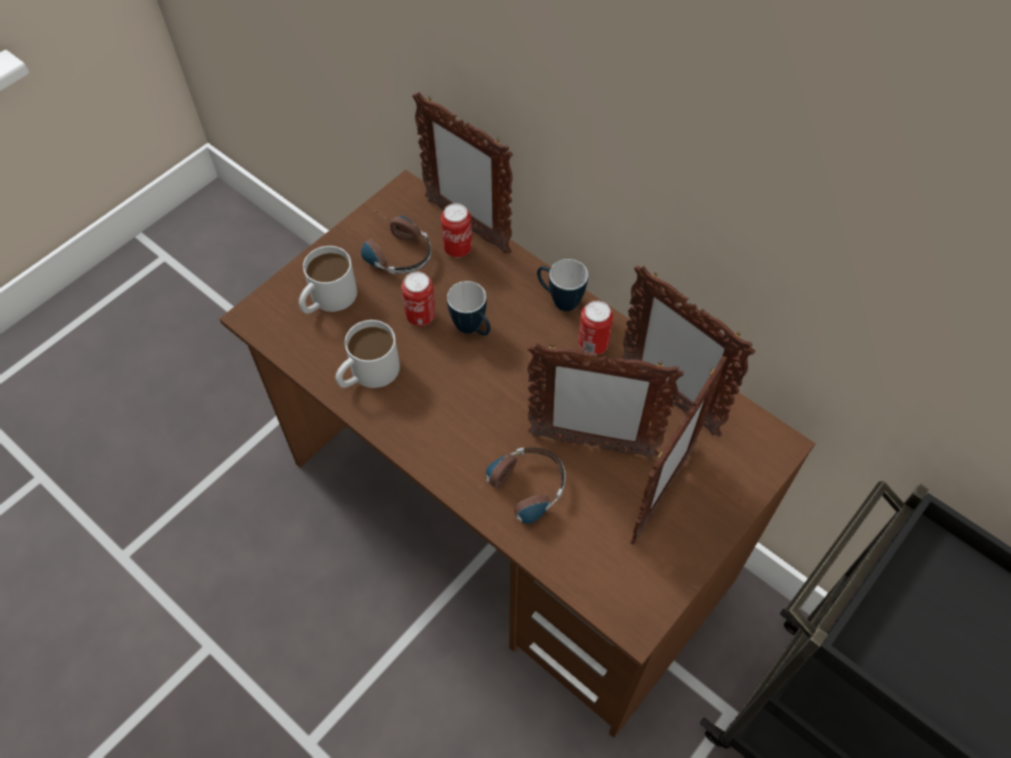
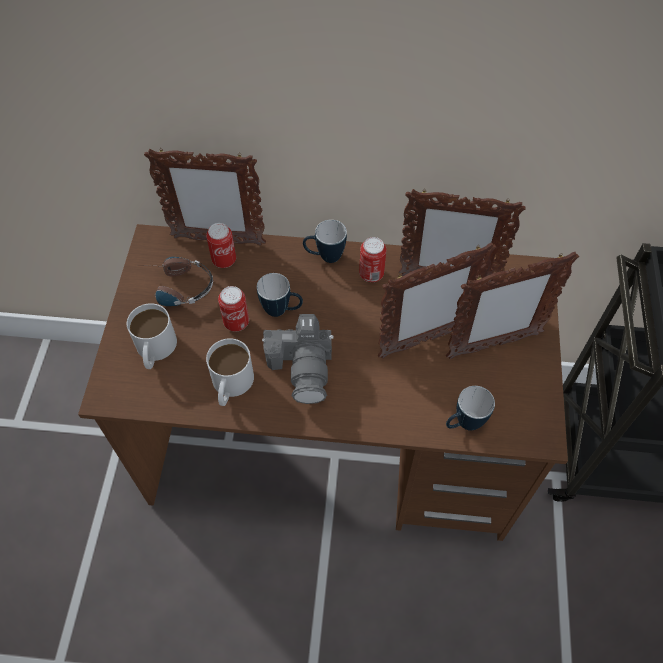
camera: 35 degrees left, 0 degrees up
headphones [460,447,566,524] -> none
picture frame [630,356,727,545] -> picture frame turned 75 degrees clockwise [446,252,579,359]
none -> camera [262,314,334,404]
none -> mug [446,386,495,431]

